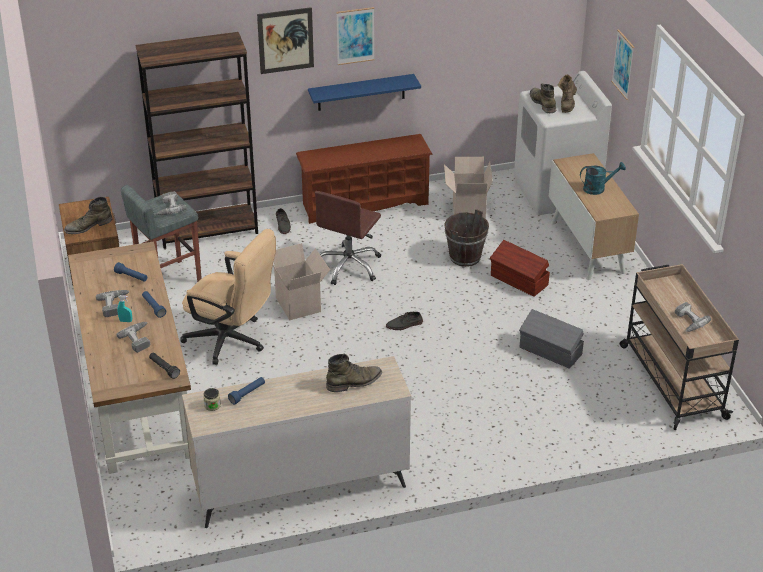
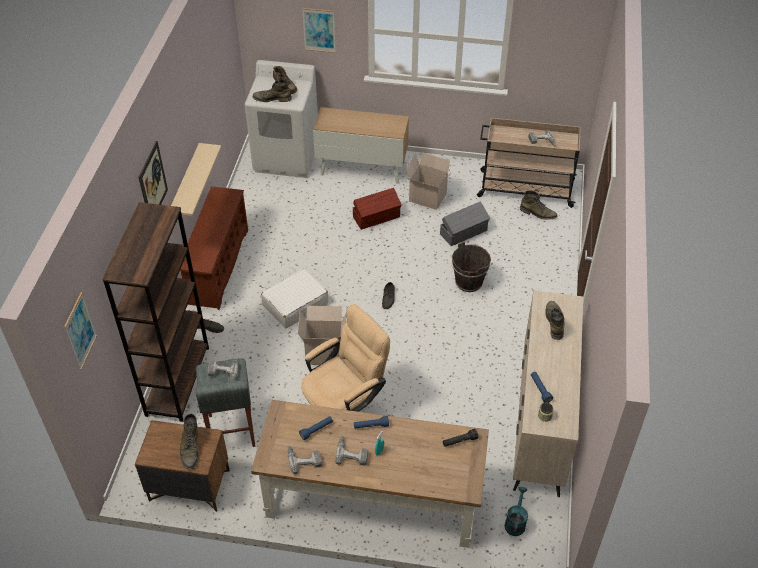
camera: 65 degrees left, 10 degrees up
power drill [116,322,150,353] -> power drill moved to [288,446,322,474]
blue shelf [308,74,421,111] -> beige shelf [171,143,221,216]
brown office chair [315,191,381,285] -> white suitcase [261,269,328,328]
picture [336,7,374,65] -> picture moved to [64,292,97,370]
cardboard box [444,157,493,219] -> cardboard box moved to [406,153,453,210]
brown bucket [444,209,489,267] -> brown bucket moved to [452,242,491,292]
turquoise watering can [580,162,626,195] -> turquoise watering can moved to [505,487,528,536]
none -> green boot [520,190,558,220]

